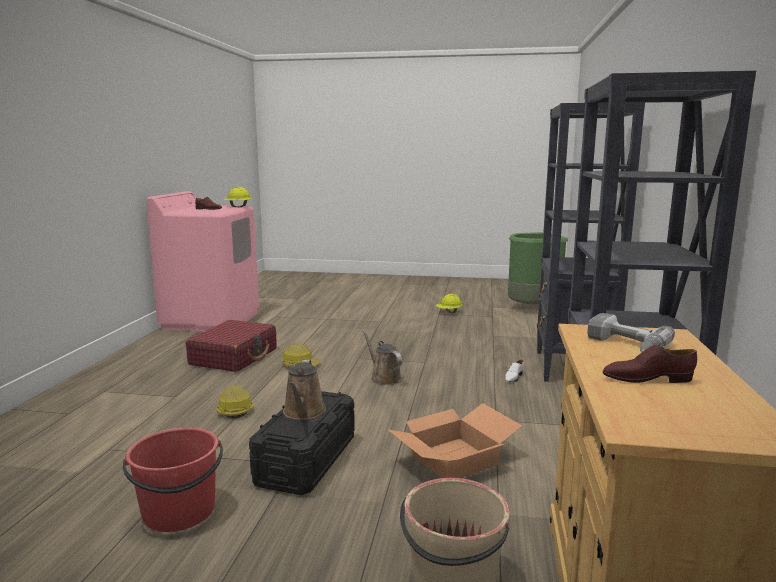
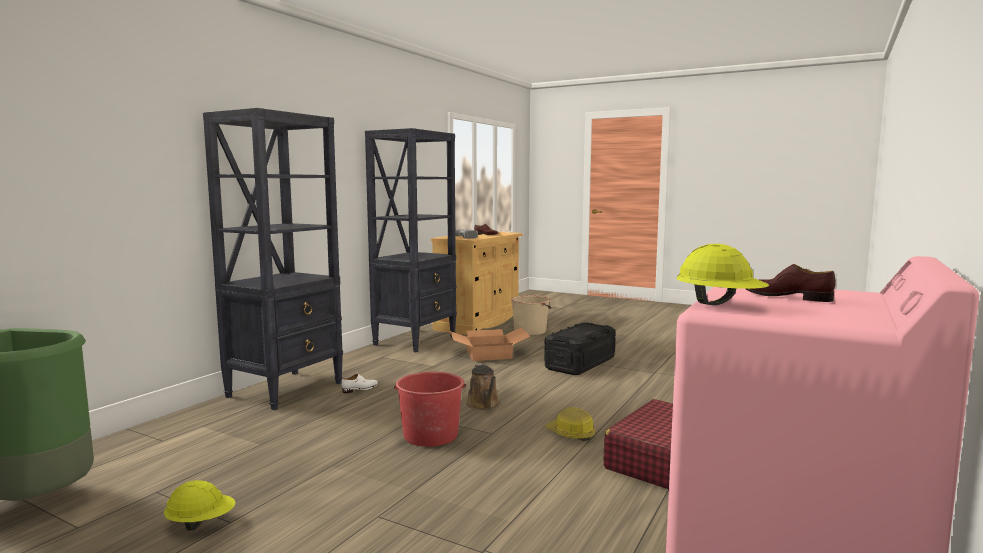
camera: 160 degrees left, 5 degrees down
red bucket [123,427,223,532] -> red bucket moved to [394,372,466,447]
hard hat [217,386,254,419] -> none
brown watering can [283,359,326,420] -> none

